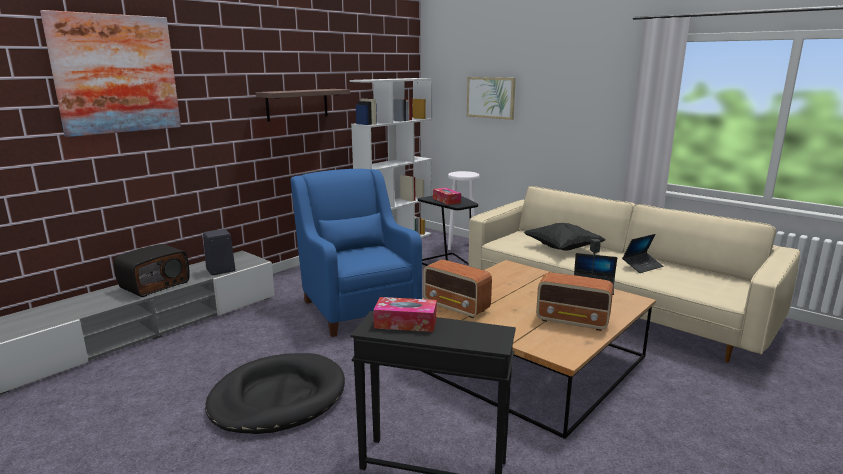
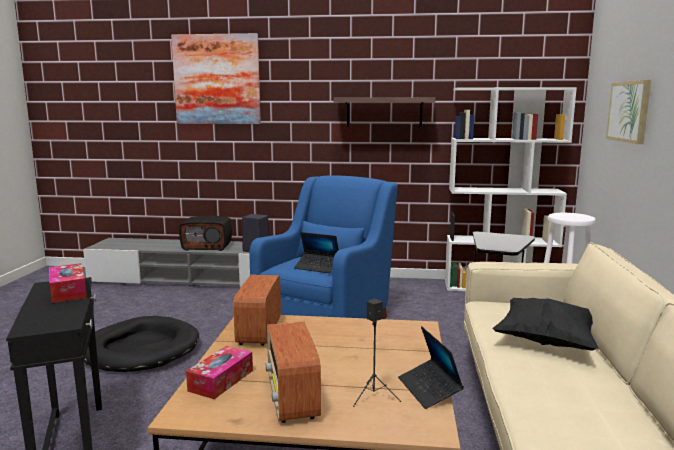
camera: 55 degrees right, 5 degrees down
tissue box [433,188,461,205] -> tissue box moved to [186,346,253,399]
laptop [622,234,663,273] -> laptop moved to [294,232,339,273]

